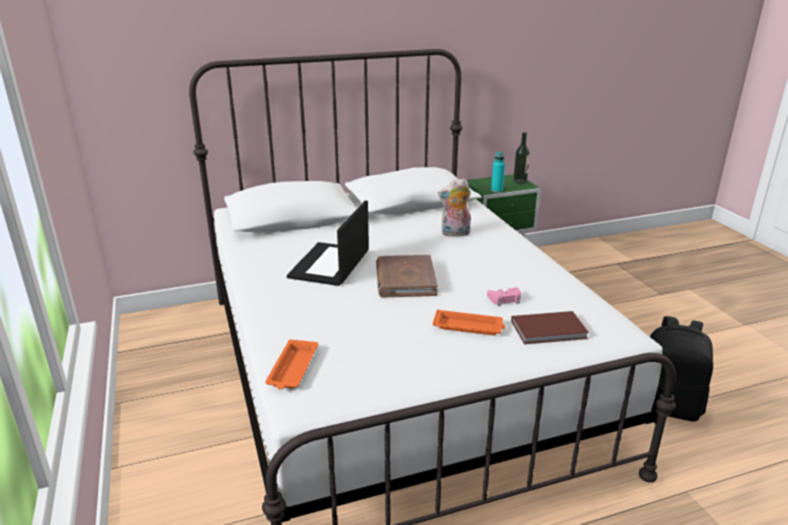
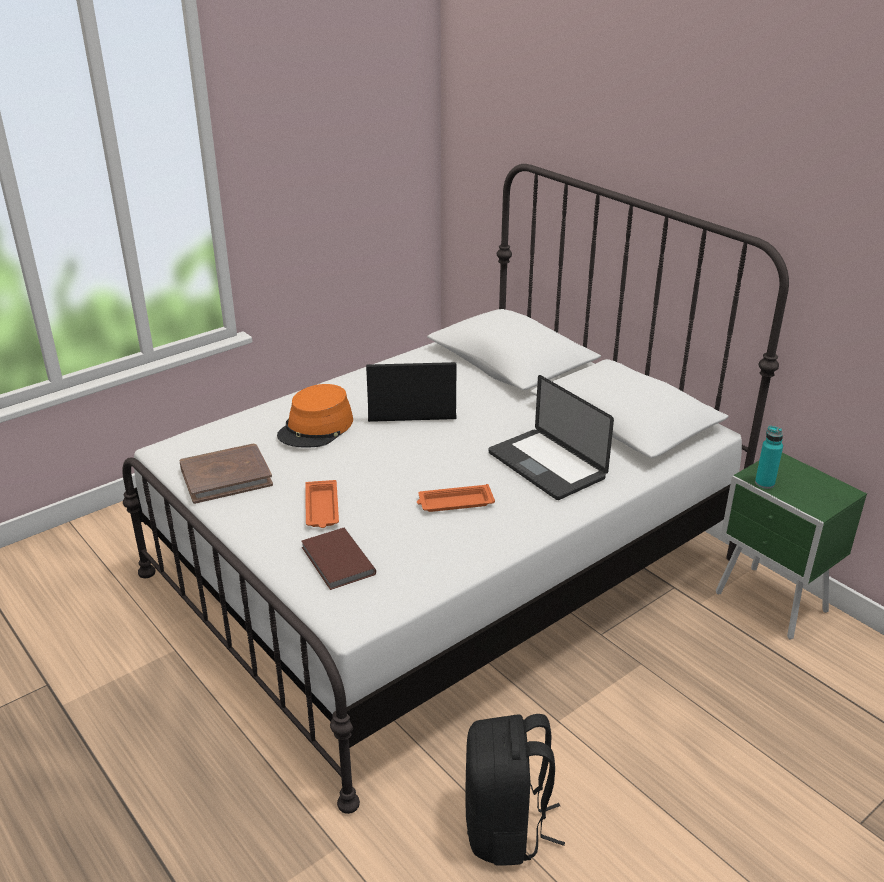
camera: 70 degrees right, 5 degrees up
orange tray [265,339,318,389] -> orange tray moved to [417,484,495,512]
brown book [376,255,438,297] -> brown book moved to [180,444,273,504]
plush toy [438,178,471,237] -> laptop [488,375,614,500]
pink game controller [487,287,521,306] -> none
bottle [513,132,530,184] -> none
none -> orange hat [277,384,353,448]

